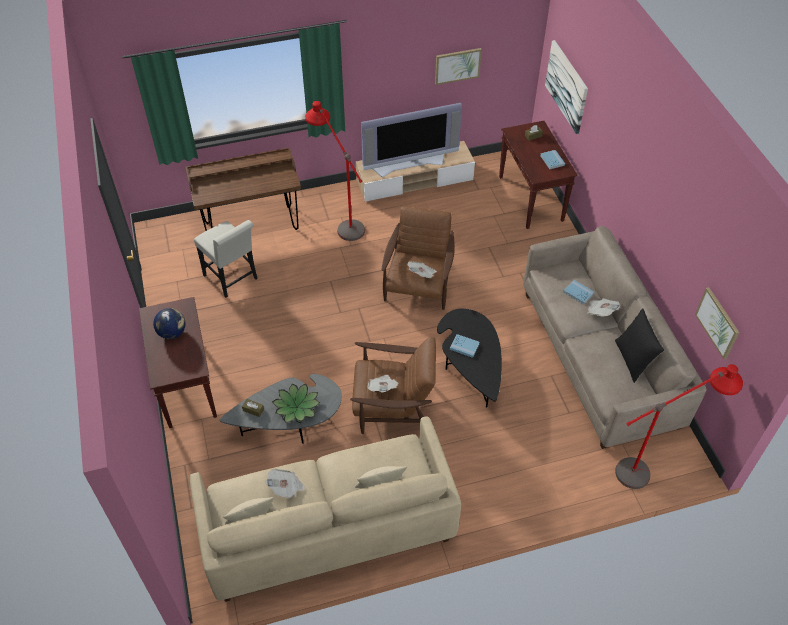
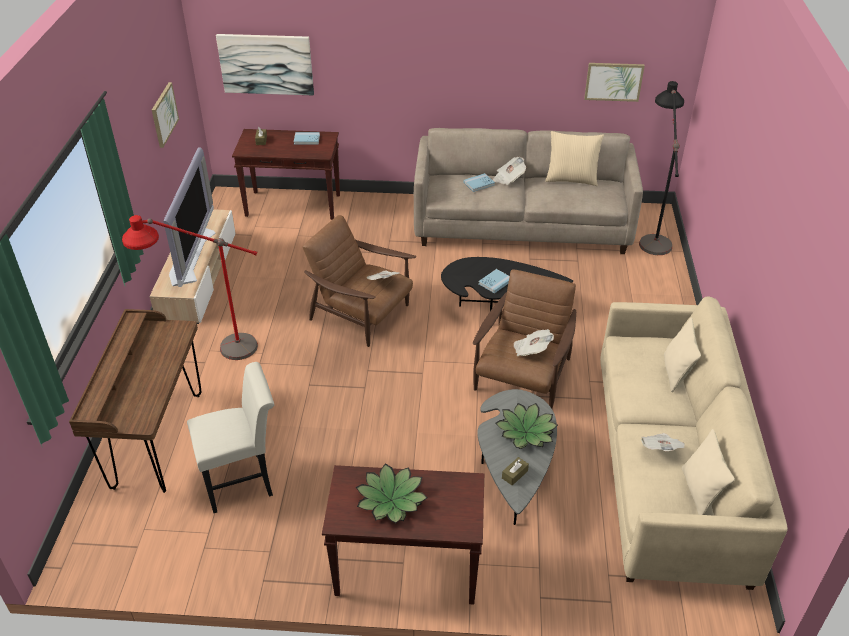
camera: 70 degrees left, 10 degrees down
globe [153,308,186,339] -> potted plant [356,463,428,523]
black pillow [615,308,664,383] -> beige pillow [545,131,604,186]
red floor lamp [615,364,743,489] -> black floor lamp [639,81,684,255]

